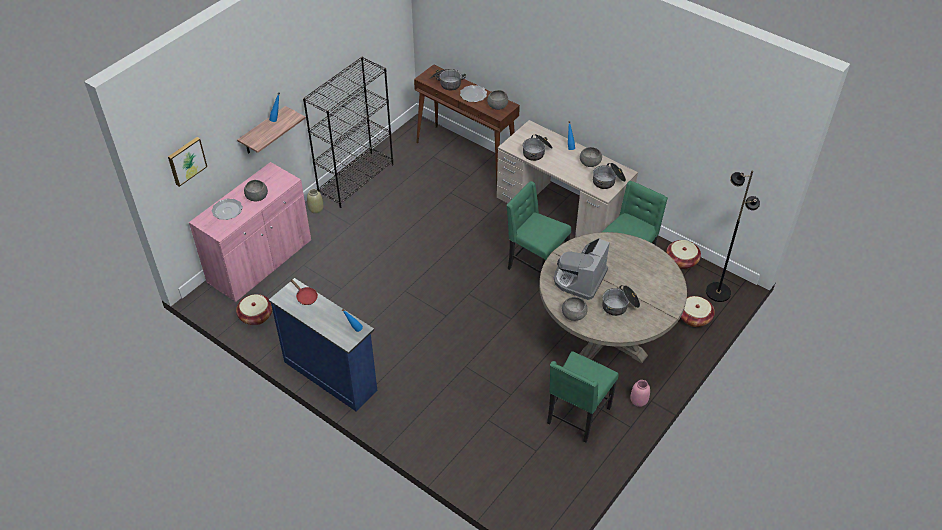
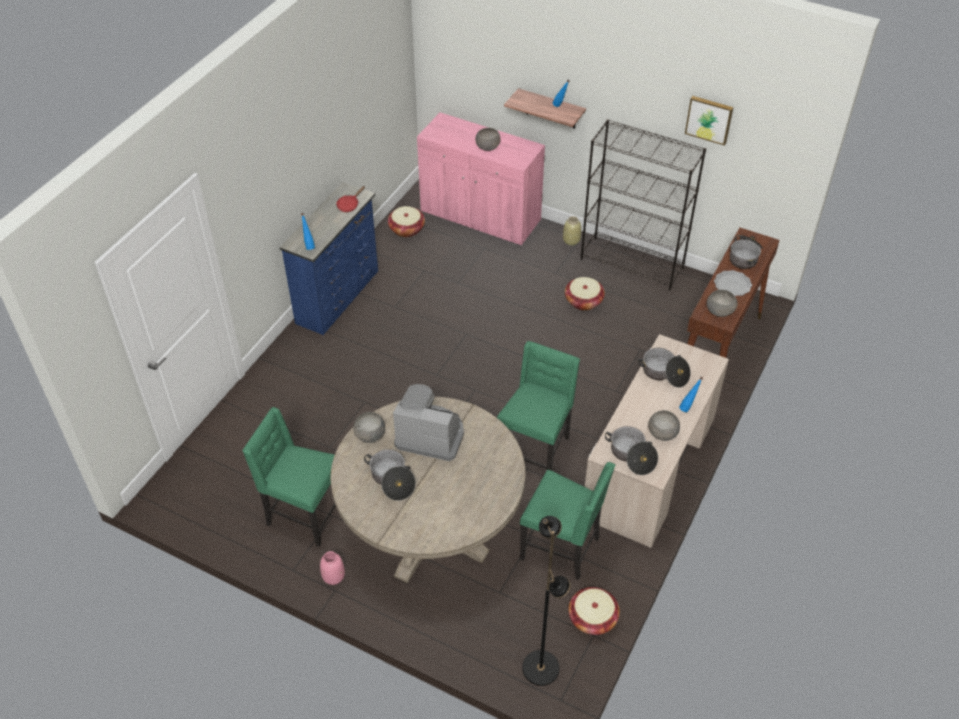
camera: 80 degrees right, 0 degrees up
picture [168,137,207,187] -> picture moved to [685,96,733,146]
plate [212,198,243,220] -> none
basket [681,296,715,327] -> basket moved to [565,277,605,311]

